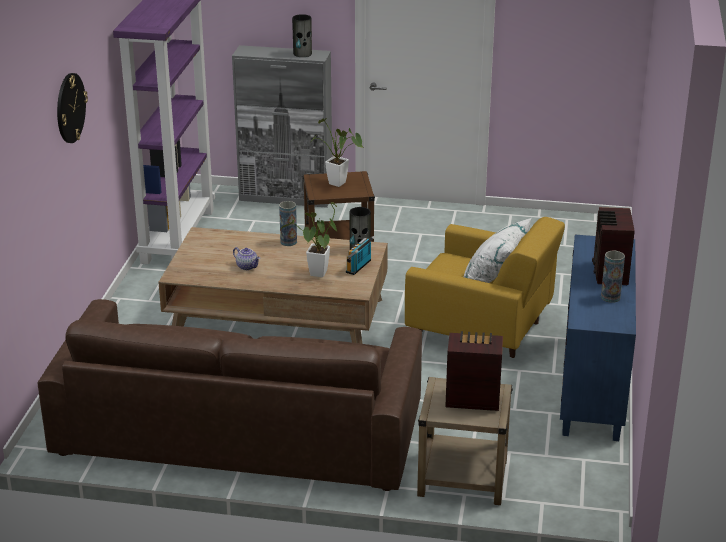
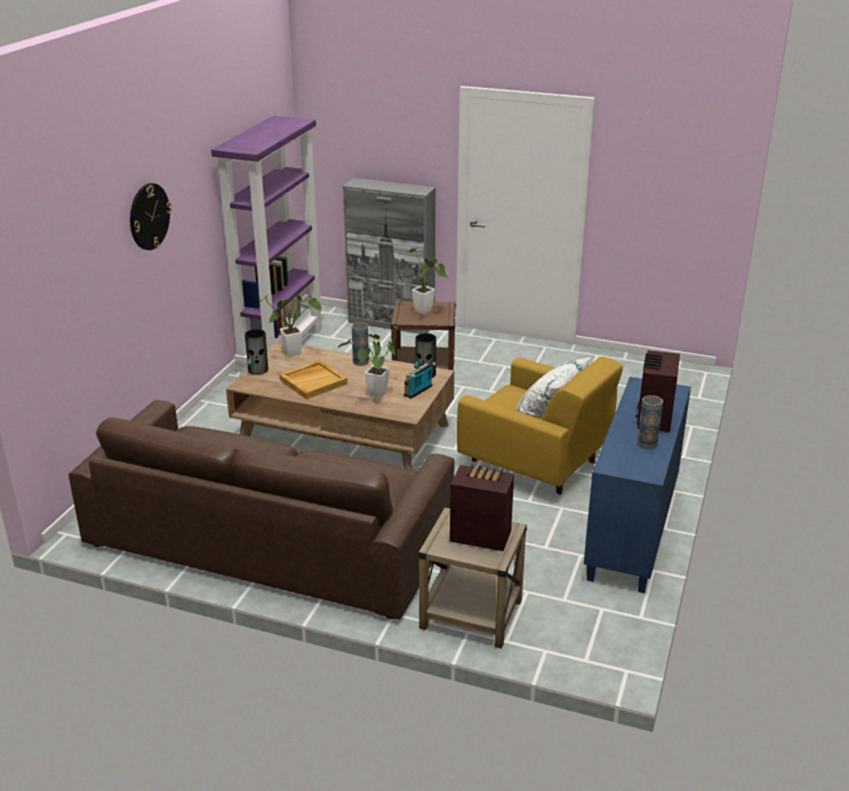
camera: 10 degrees right, 0 degrees up
teapot [233,247,260,270] -> beige tray [279,360,348,399]
vase [292,14,312,57] -> vase moved to [245,329,268,375]
none -> potted plant [259,293,322,357]

